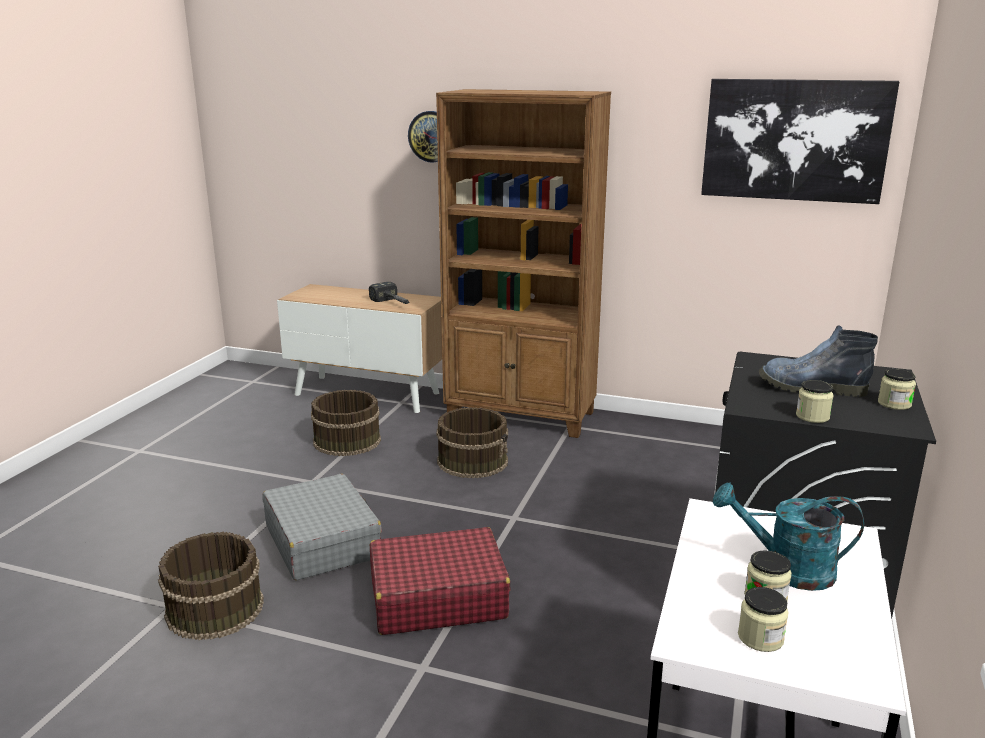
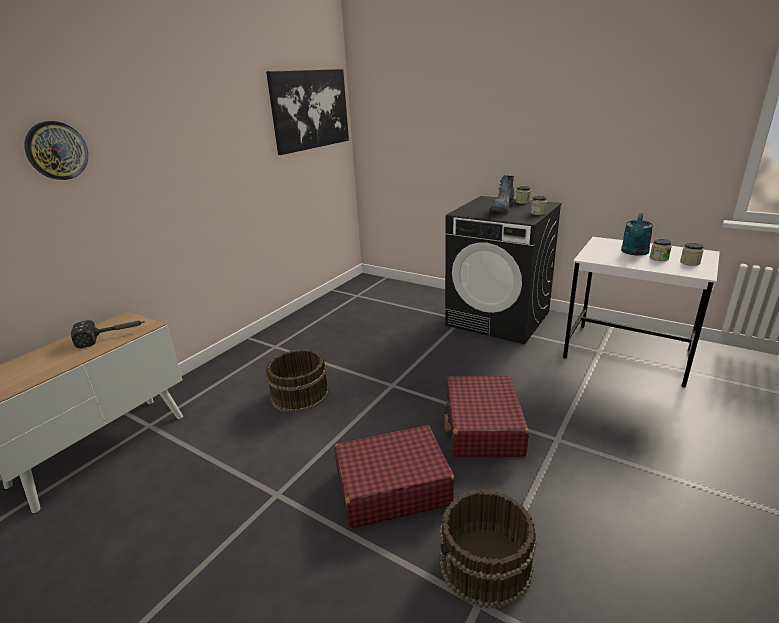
camera: 75 degrees left, 5 degrees up
grey suitcase [263,474,382,580] -> red suitcase [334,425,455,528]
brown bucket [311,390,381,456] -> none
brown bookcase [436,89,611,438] -> none

